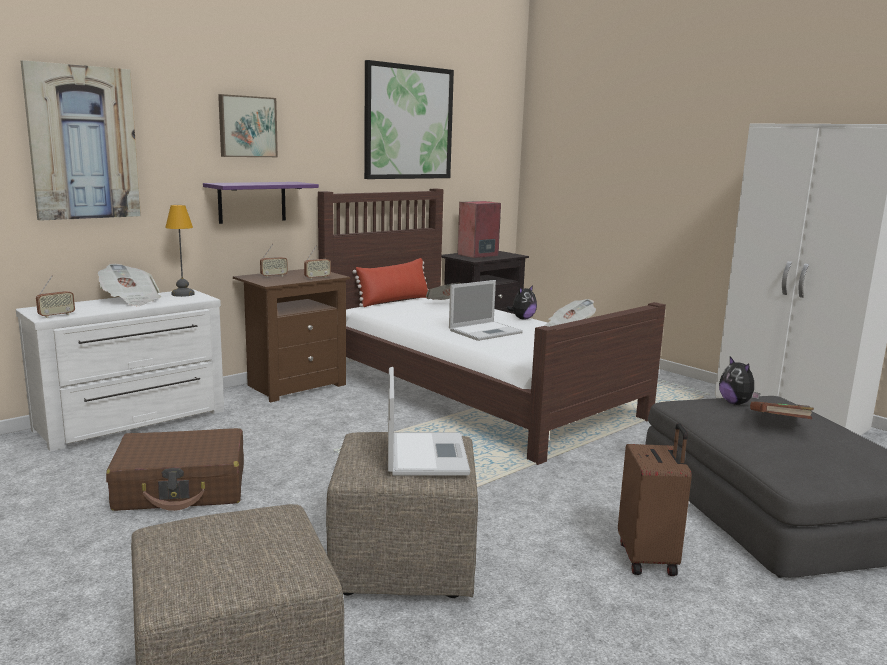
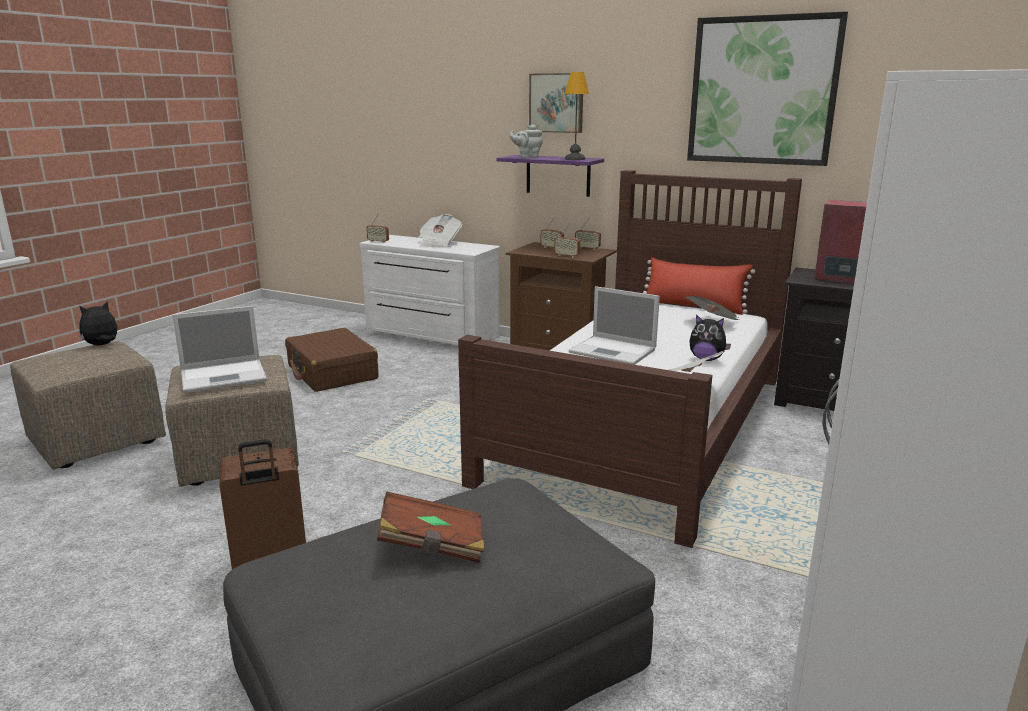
camera: 70 degrees right, 5 degrees up
picture [21,60,141,221] -> none
table lamp [165,205,195,297] -> table lamp moved to [565,72,589,160]
plush toy [719,357,761,405] -> plush toy moved to [79,301,117,346]
none -> grey teapot [509,124,543,158]
none -> radio [575,218,601,250]

